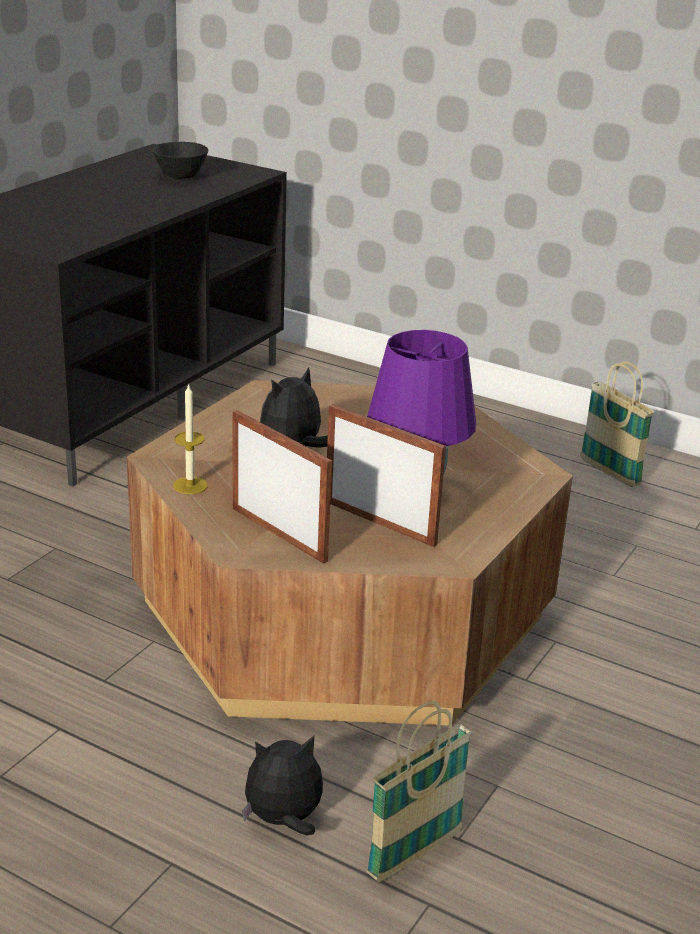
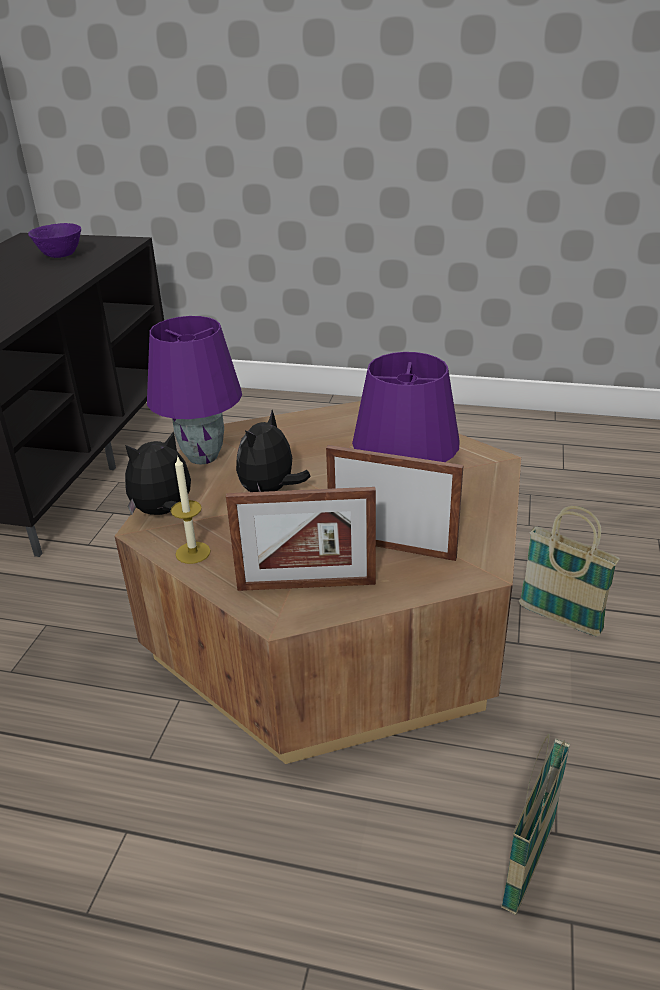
camera: 15 degrees left, 5 degrees up
black bowl [152,142,208,179] -> purple bowl [28,223,81,258]
picture frame [233,410,332,564] -> picture frame turned 150 degrees clockwise [226,487,376,591]
plush toy [242,735,323,835] -> plush toy moved to [125,431,191,515]
basket [580,361,655,487] -> basket moved to [519,506,620,636]
none -> purple table lamp [147,316,242,464]

